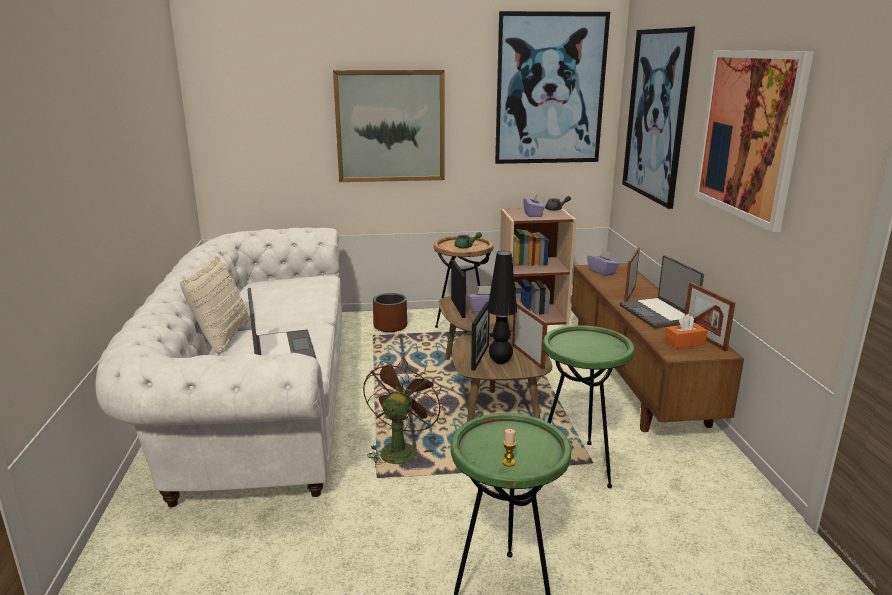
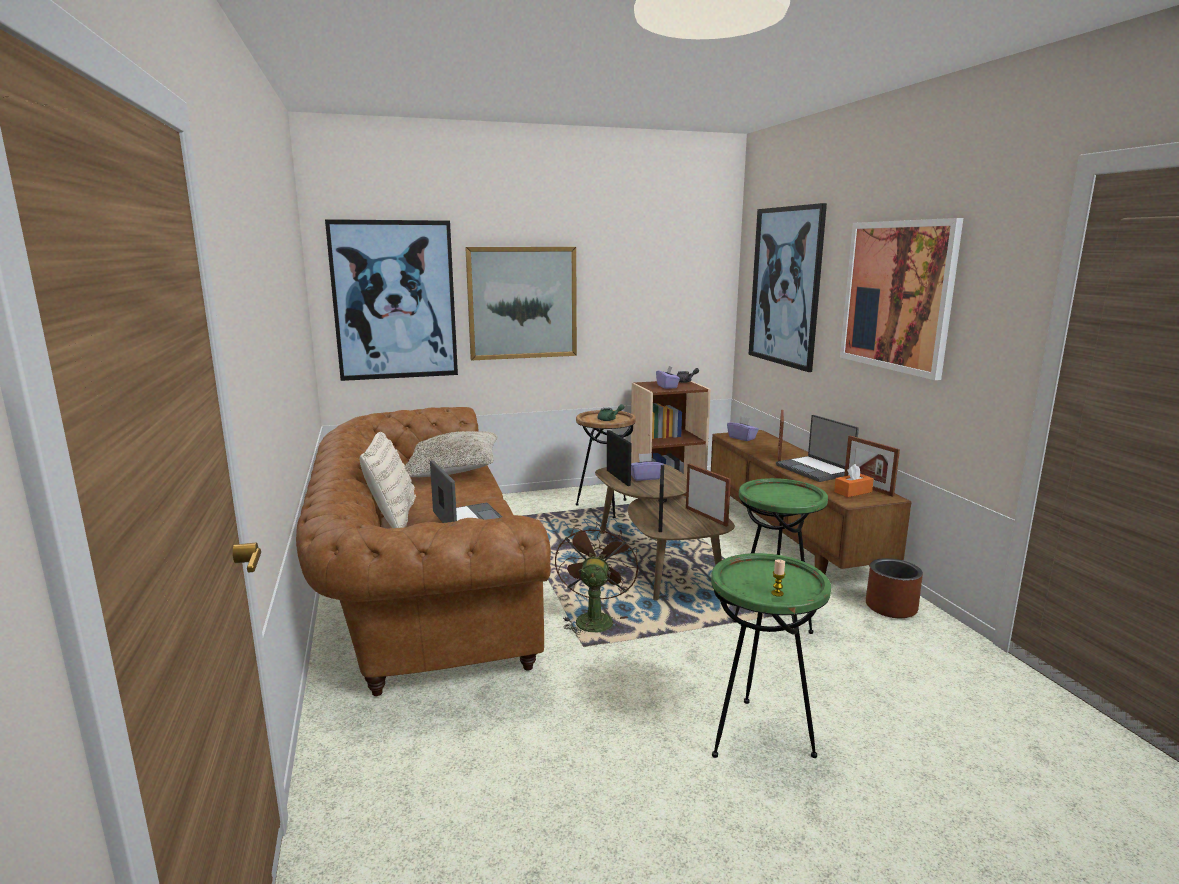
camera: 10 degrees left, 5 degrees down
white sofa [96,228,342,507] -> brown sofa [296,407,551,696]
brown planter [373,293,407,332] -> brown planter moved to [866,558,923,618]
black table lamp [487,251,517,364] -> none
picture [495,11,610,164] -> picture moved to [325,219,458,381]
none -> beige pillow [405,431,498,477]

